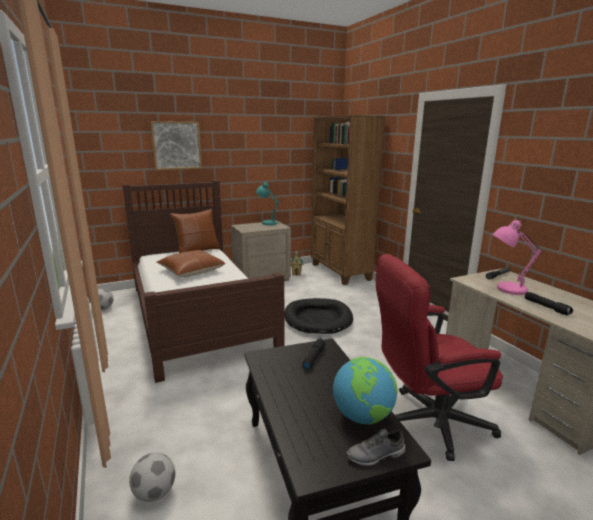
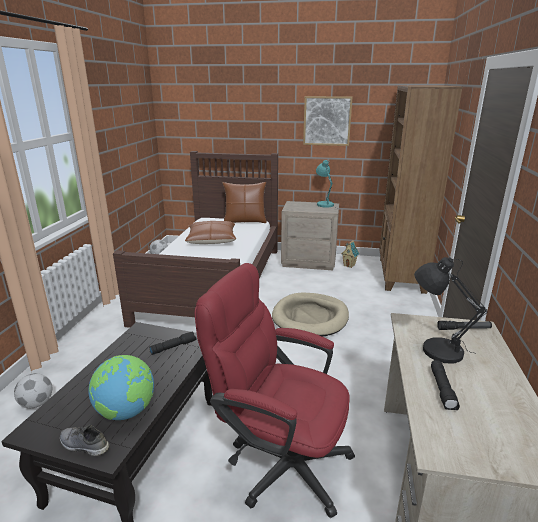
camera: 35 degrees right, 5 degrees up
picture [150,121,202,170] -> picture moved to [303,96,353,146]
black dog bed [284,298,353,334] -> beige dog bed [272,293,349,337]
pink table lamp [493,220,541,295] -> black table lamp [414,257,488,364]

